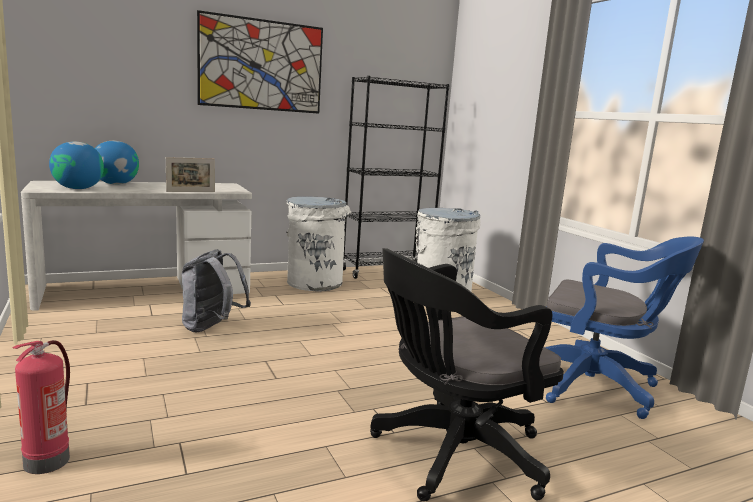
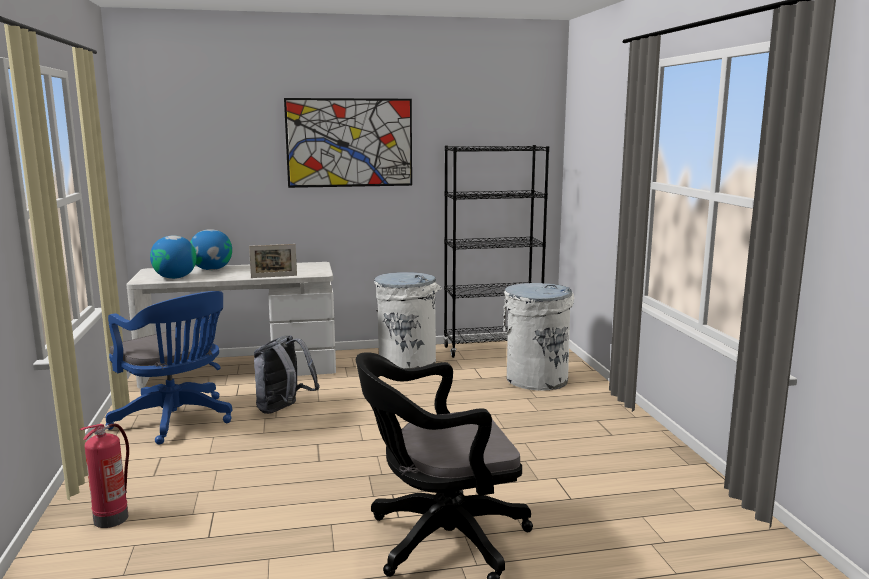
camera: 15 degrees right, 0 degrees up
blue office chair [545,237,704,419] -> blue office chair moved to [106,291,232,445]

